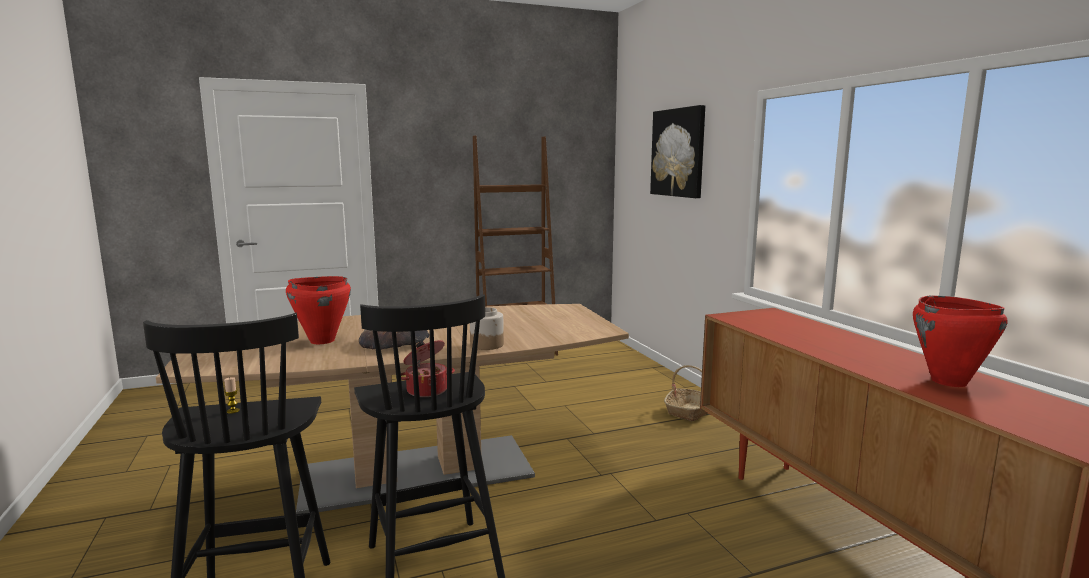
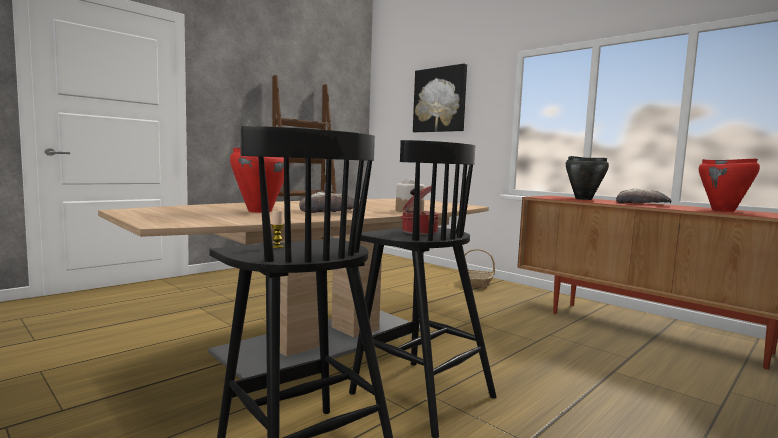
camera: 25 degrees left, 5 degrees down
none -> black cooking pot [566,156,609,200]
none -> bread [616,188,672,204]

